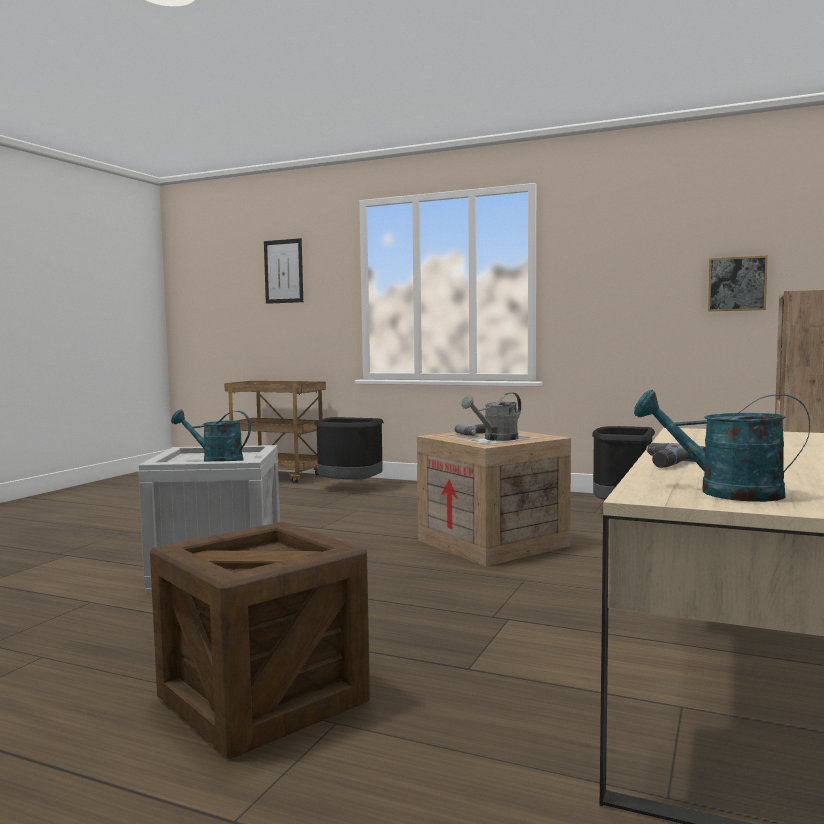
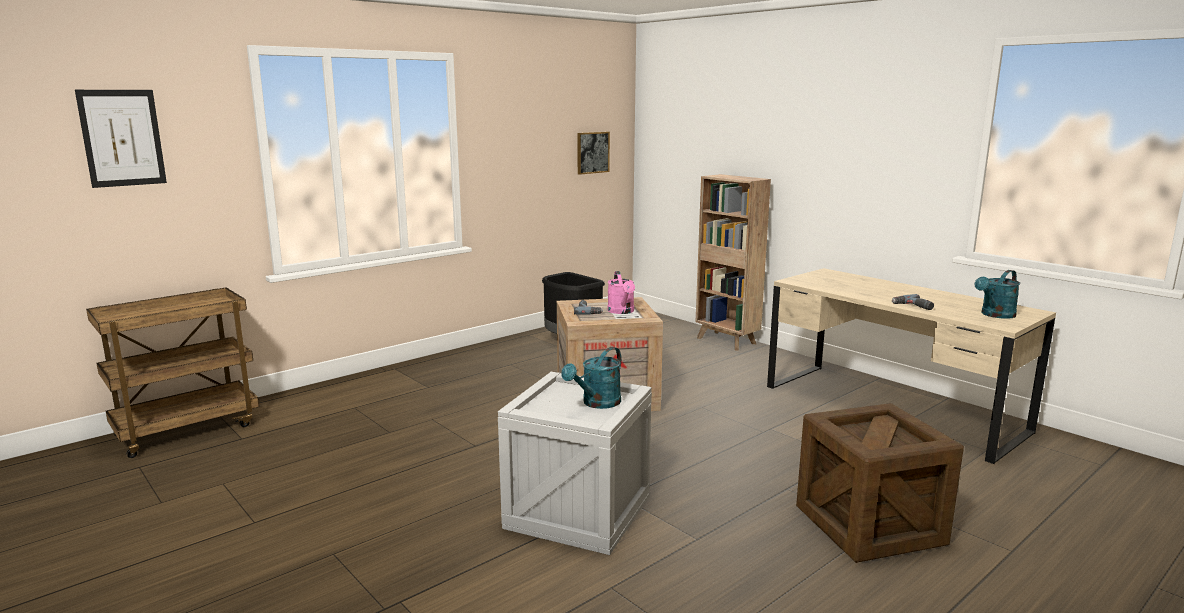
camera: 65 degrees left, 10 degrees up
black trash can [315,417,384,479] -> none
grey watering can [461,393,521,441] -> pink watering can [607,271,635,314]

